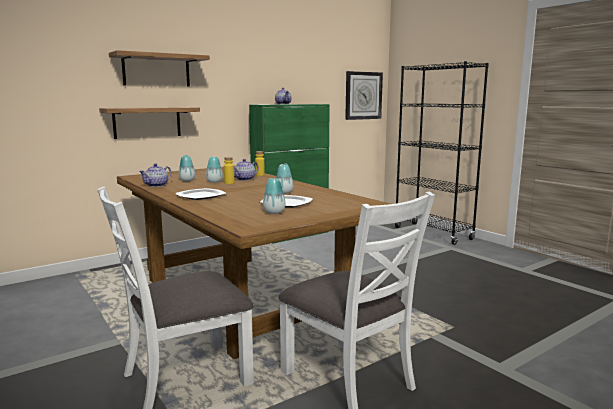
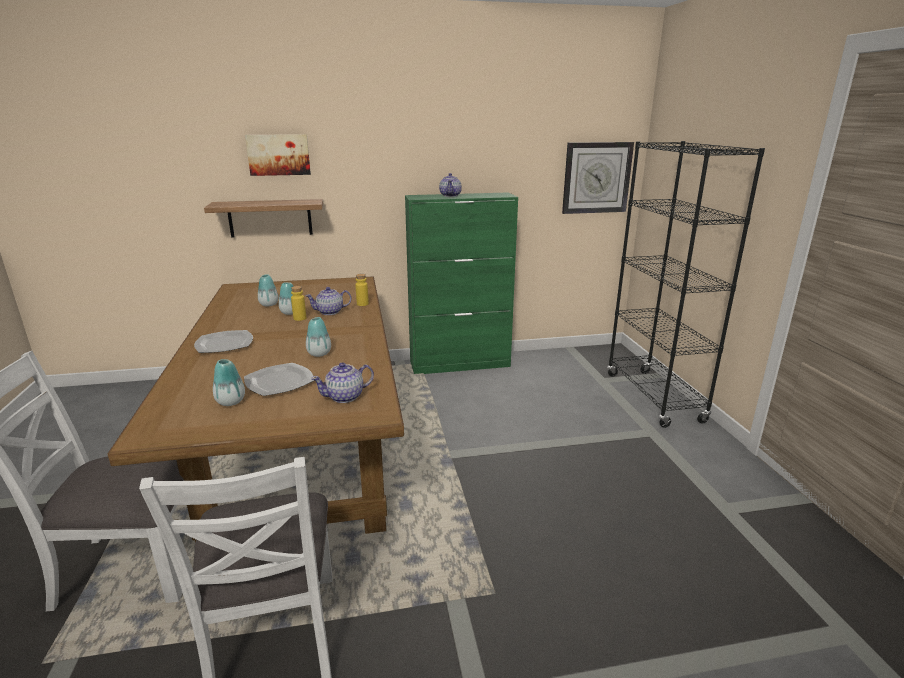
camera: 25 degrees right, 10 degrees up
shelf [109,50,210,86] -> picture [245,134,311,176]
teapot [139,163,172,187] -> teapot moved to [311,362,374,403]

